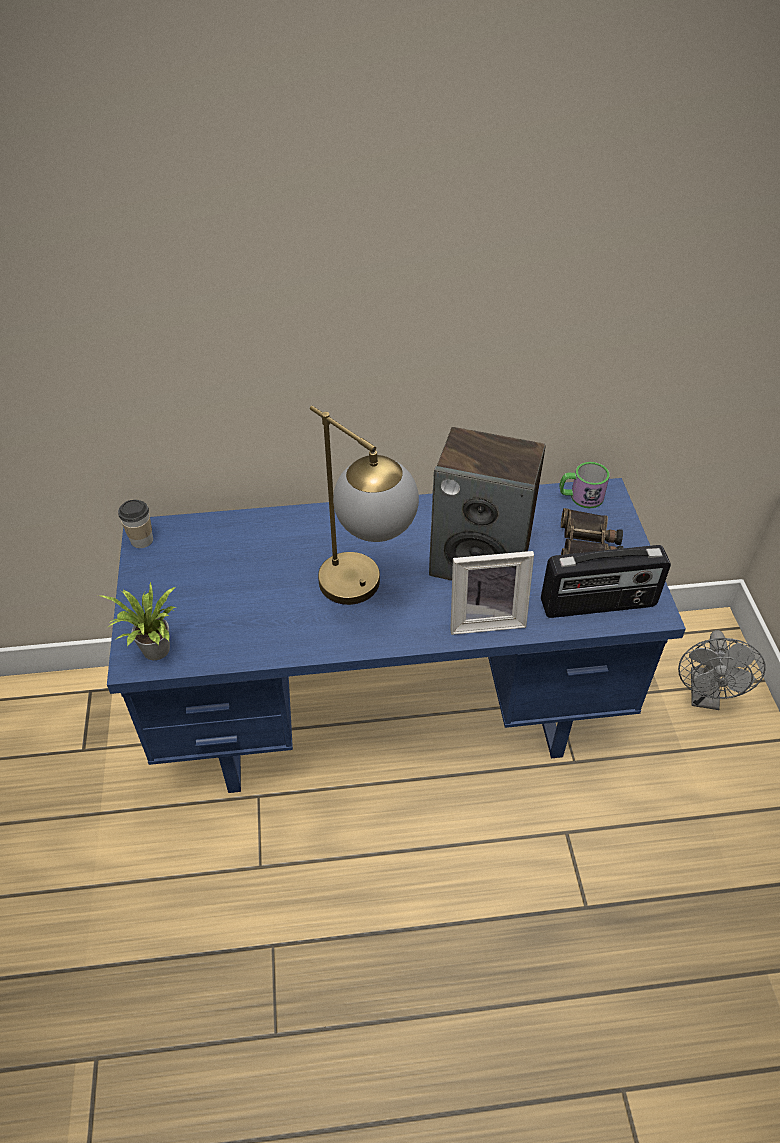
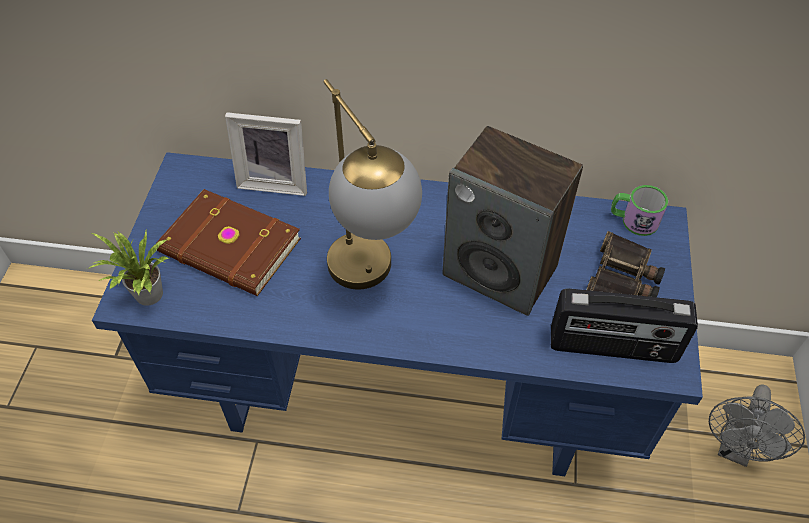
camera: 15 degrees right, 5 degrees up
cup [118,499,153,548] -> none
picture frame [450,551,534,635] -> picture frame moved to [225,112,307,196]
none -> brown book [157,189,301,296]

